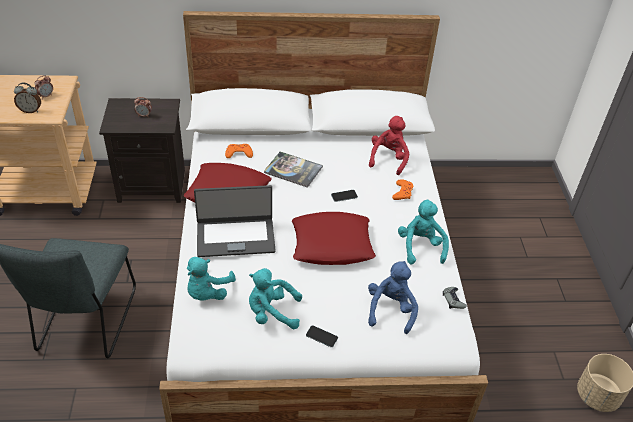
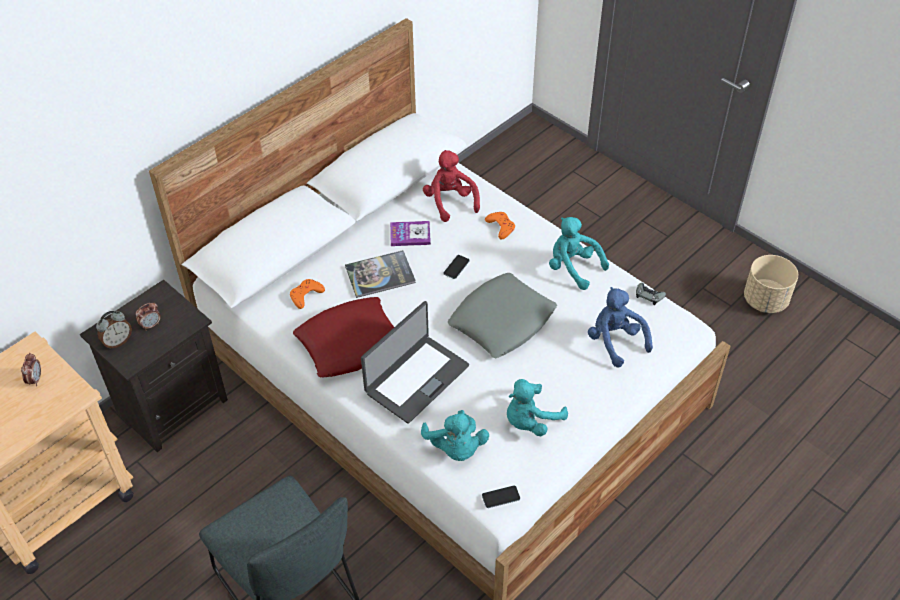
camera: 40 degrees left, 5 degrees up
alarm clock [14,82,41,113] -> alarm clock moved to [96,311,132,349]
red pillow [292,212,376,265] -> grey pillow [448,273,557,358]
phone [306,325,338,347] -> phone moved to [482,486,520,508]
none -> book [390,221,431,246]

